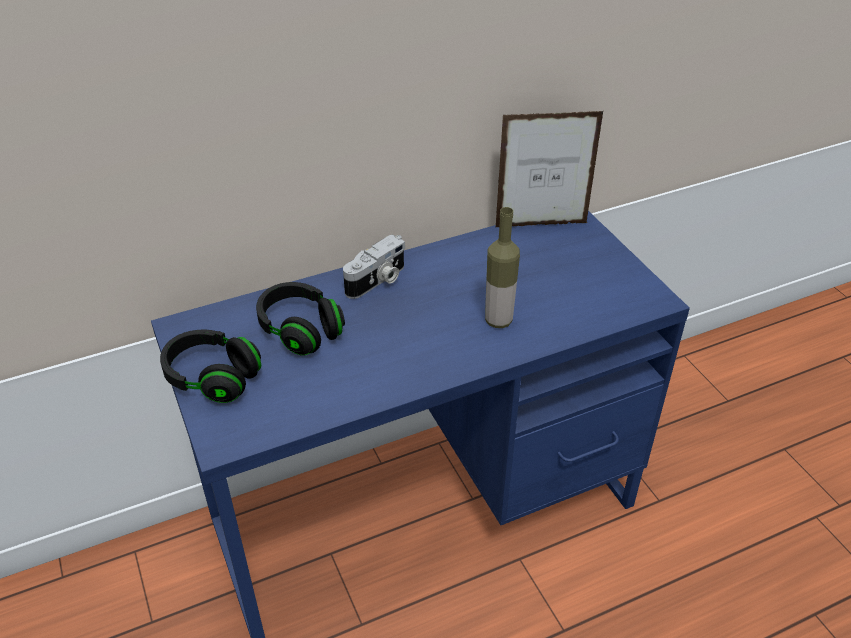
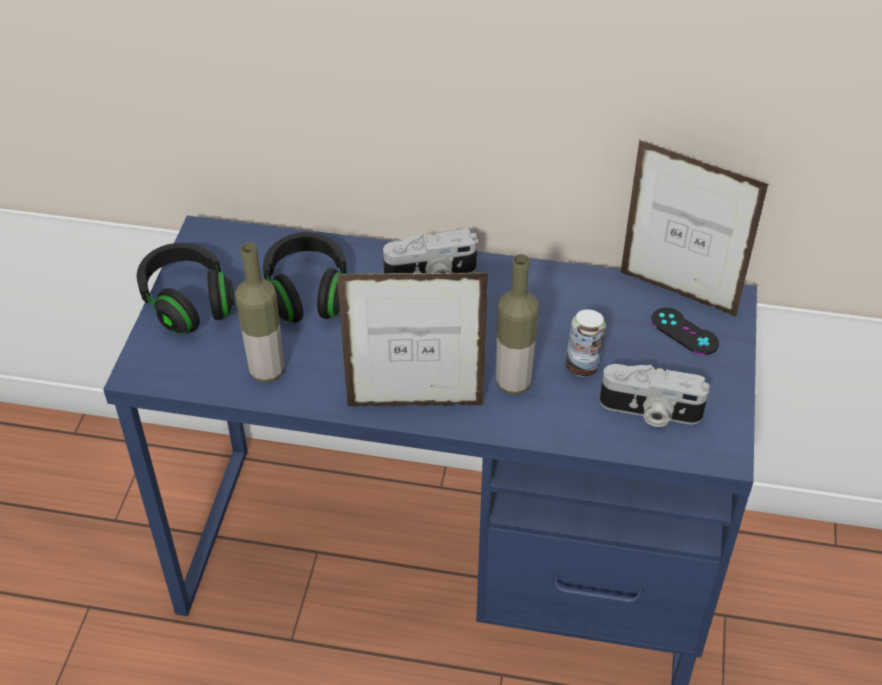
camera: 35 degrees right, 5 degrees up
none -> bottle [235,242,284,383]
none -> picture frame [337,273,489,406]
none -> can [565,309,606,376]
none -> camera [600,364,710,427]
none -> black game controller [651,308,719,355]

